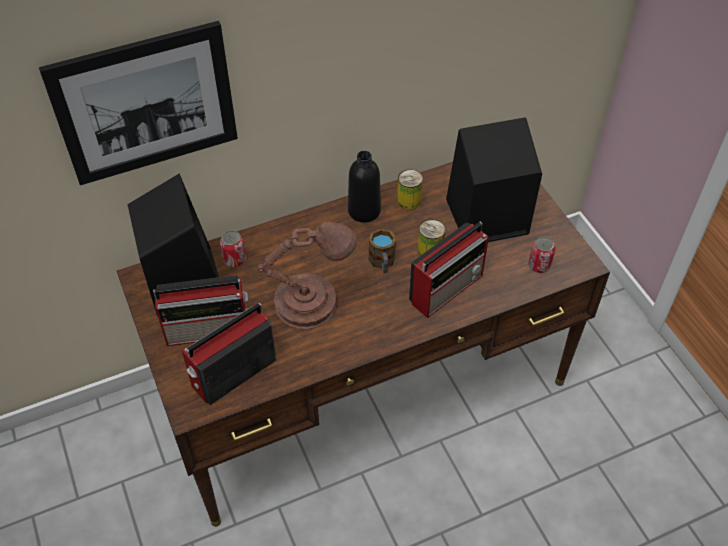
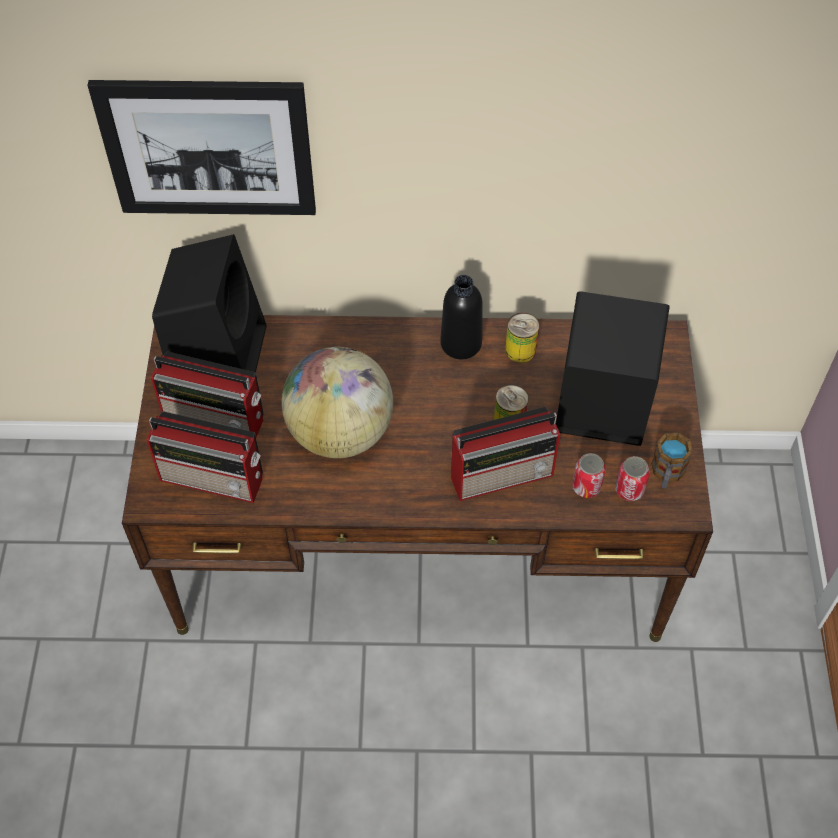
camera: 25 degrees right, 5 degrees up
radio [182,303,276,405] -> radio turned 150 degrees counterclockwise [147,411,263,503]
can [220,230,246,267] -> can moved to [572,453,606,498]
brown table lamp [257,222,357,329] -> globe [282,347,393,458]
mug [368,228,396,273] -> mug moved to [651,433,693,489]

